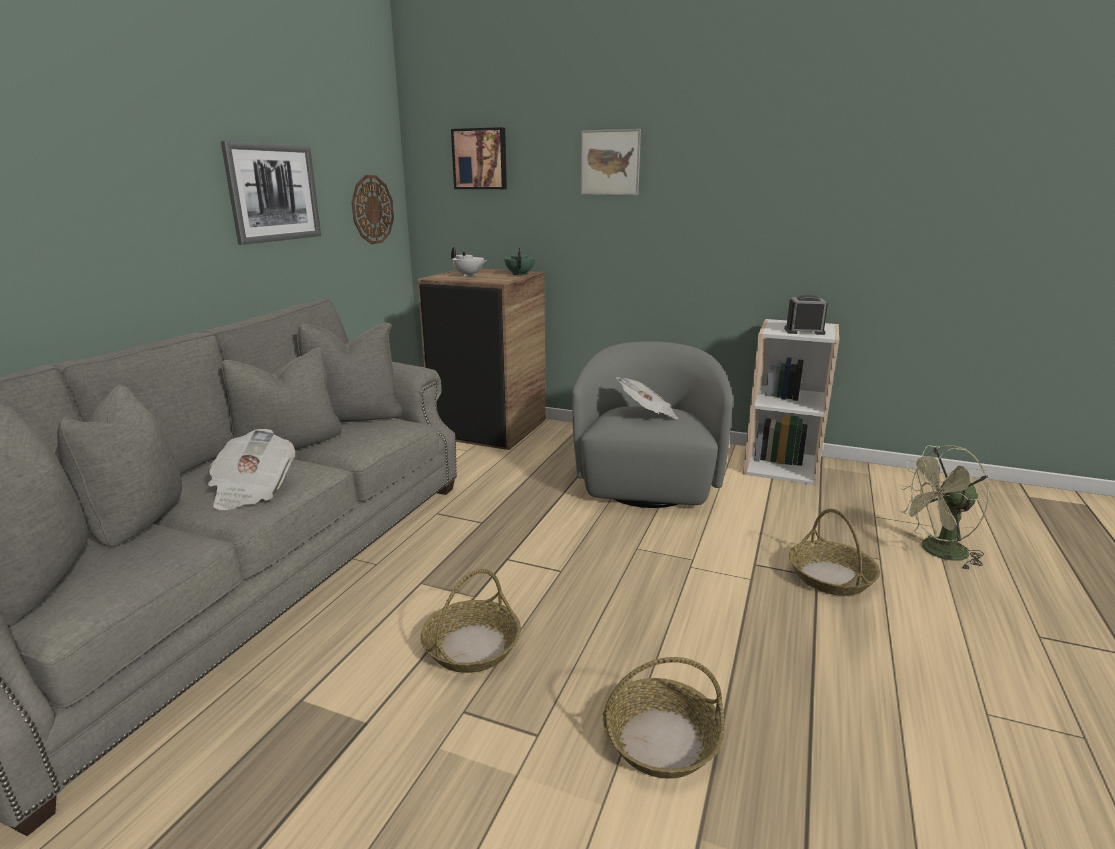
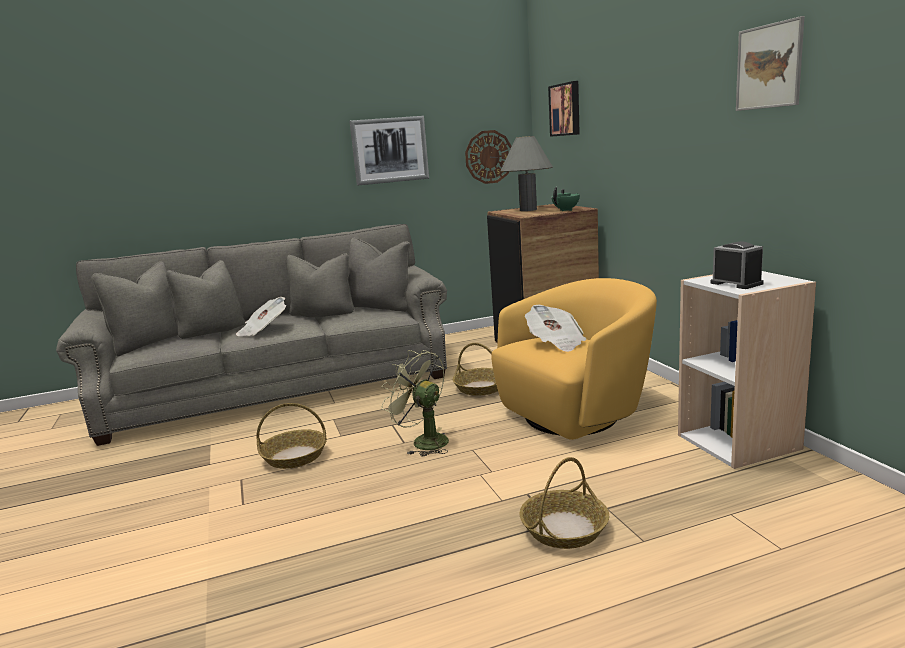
camera: 50 degrees right, 5 degrees down
white teapot [451,246,487,277] -> grey table lamp [500,136,553,211]
grey armchair [572,341,733,508] -> yellow armchair [491,278,657,440]
picture [580,129,641,195] -> picture moved to [736,16,804,111]
basket [603,657,724,778] -> basket moved to [452,343,498,396]
green fan [898,445,989,571] -> green fan moved to [381,350,449,457]

